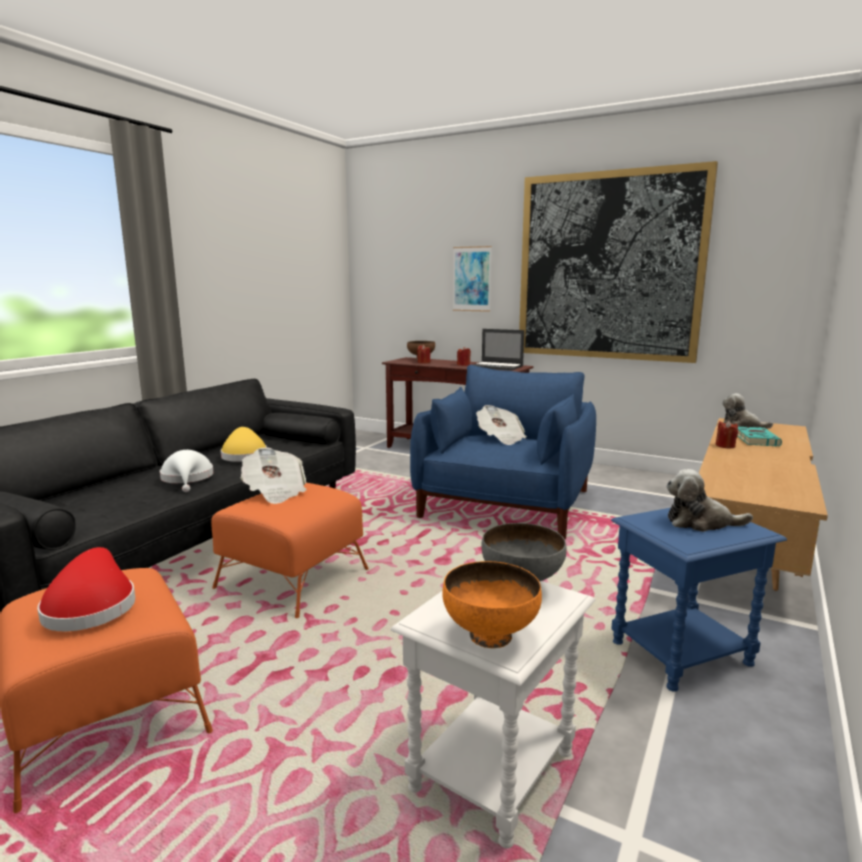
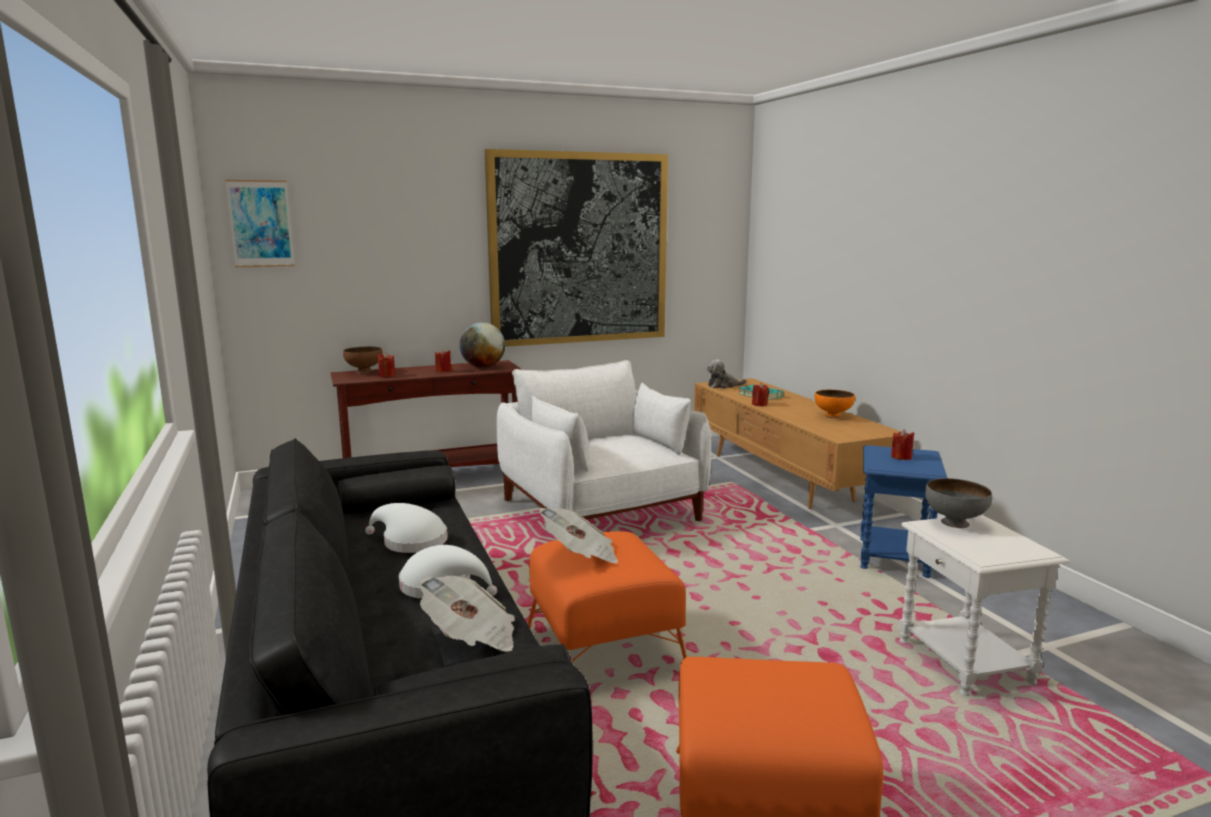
camera: 50 degrees left, 0 degrees up
red hat [38,547,136,631] -> none
yellow hat [221,427,267,462] -> white hat [365,503,448,553]
blue armchair [410,365,596,539] -> white armchair [497,360,711,521]
orange bowl [442,561,542,648] -> orange bowl moved to [815,390,855,419]
picture [453,246,492,312] -> picture moved to [226,180,295,267]
laptop [473,329,524,371] -> globe [459,322,505,368]
newspaper [476,405,527,445] -> newspaper moved to [420,576,515,652]
plush toy [666,469,753,532] -> red candle [891,429,915,460]

